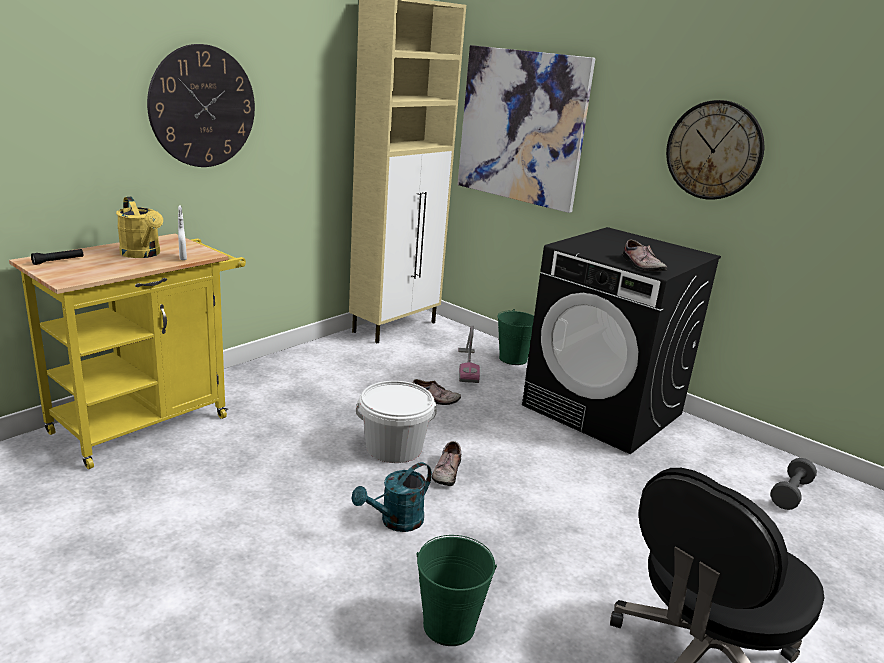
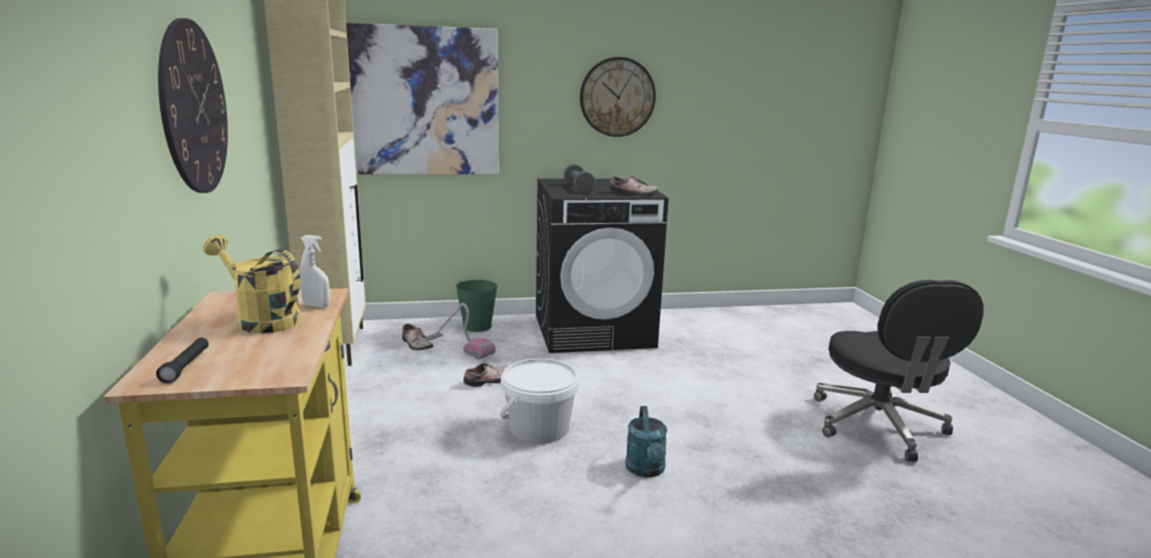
camera: 50 degrees left, 5 degrees down
yellow watering can [116,197,163,258] -> yellow watering can turned 150 degrees counterclockwise [203,235,301,333]
green bucket [417,535,497,646] -> none
shoe [432,441,461,486] -> shoe moved to [402,324,433,350]
grey dumbbell [770,458,817,510] -> grey dumbbell moved to [564,164,596,194]

